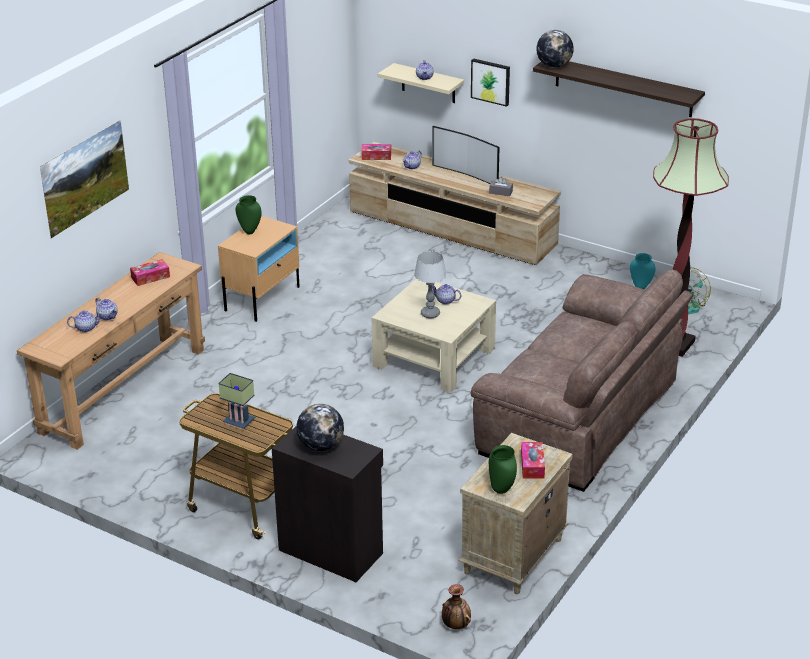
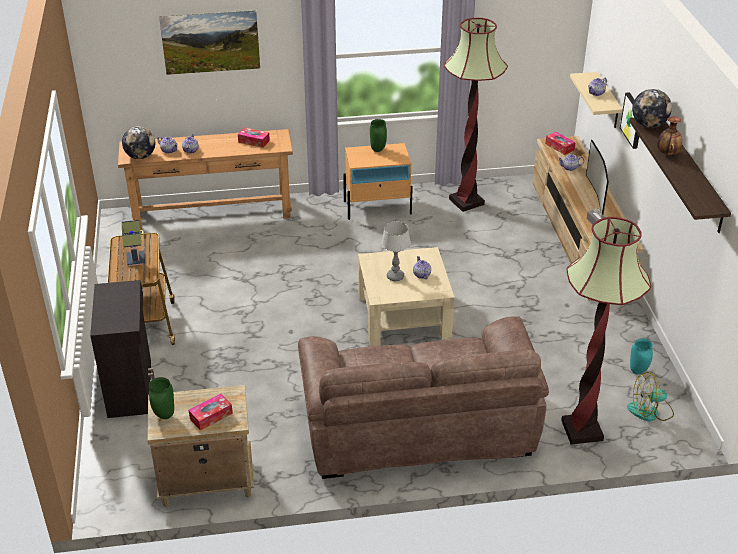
camera: 50 degrees right, 5 degrees up
globe [296,404,344,452] -> globe moved to [122,126,155,159]
vase [442,584,471,629] -> vase moved to [657,116,682,155]
none -> floor lamp [444,18,508,212]

